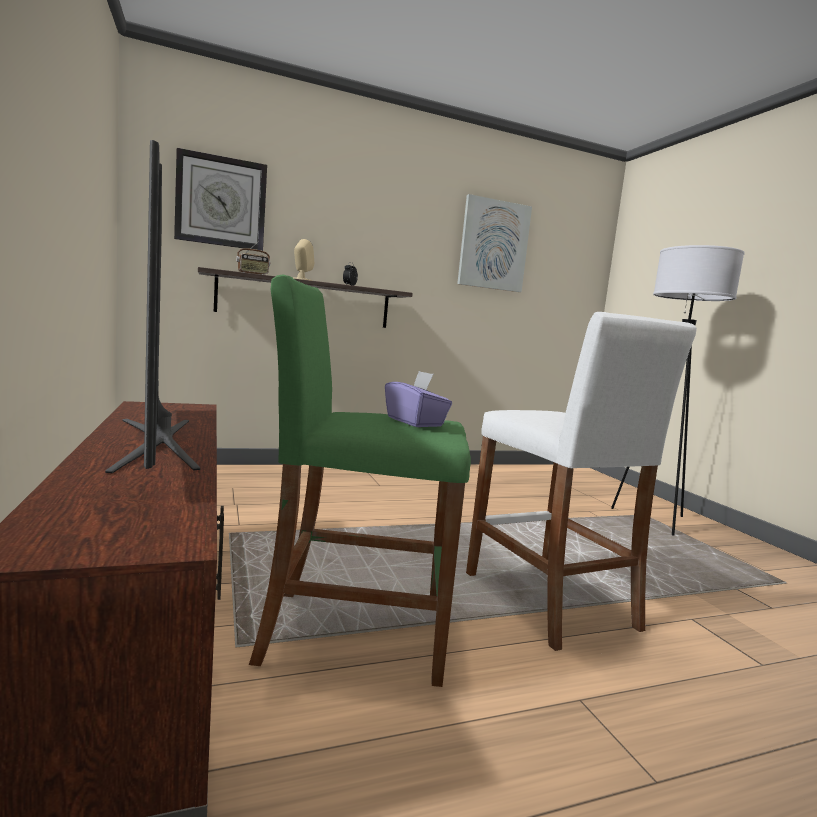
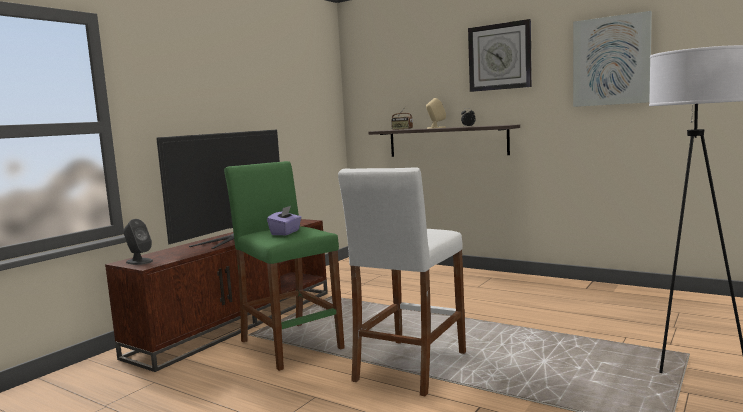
camera: 55 degrees right, 0 degrees up
wall clock [174,148,267,251] -> wall clock moved to [468,19,532,92]
none -> grey speaker [123,219,153,265]

